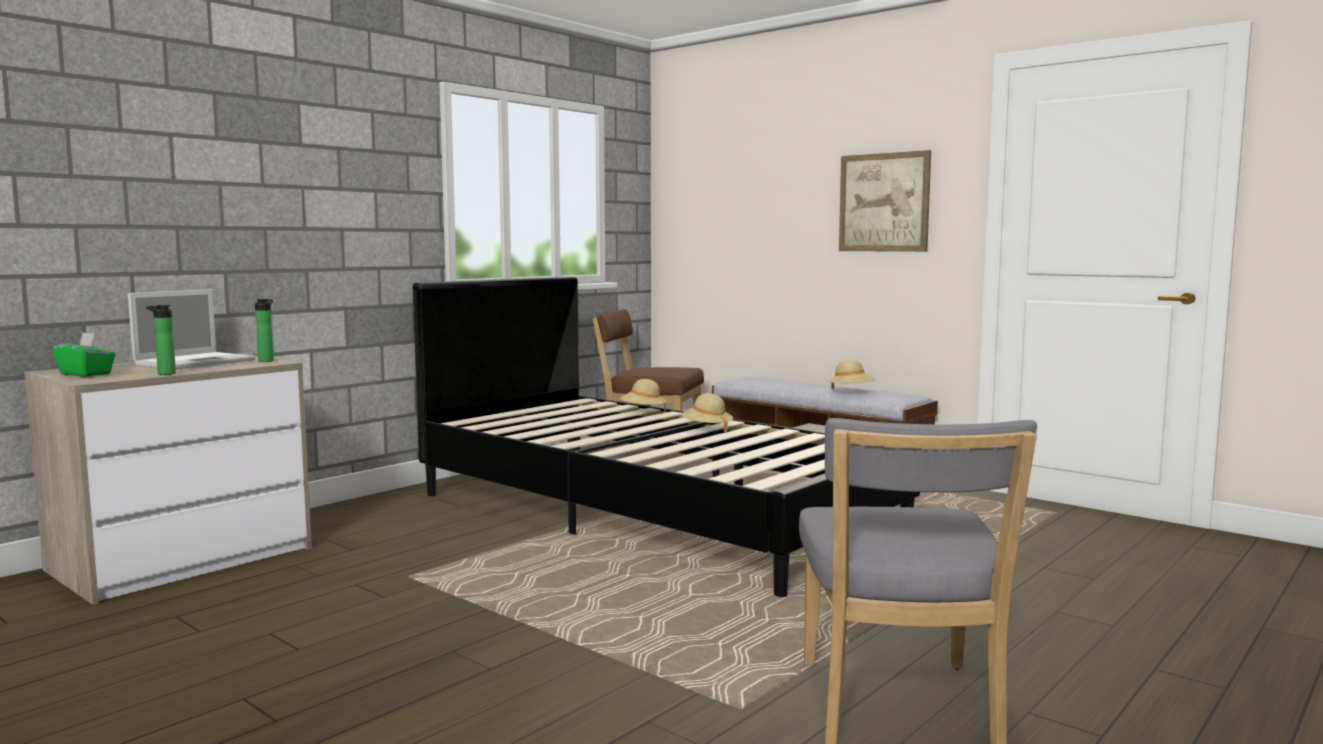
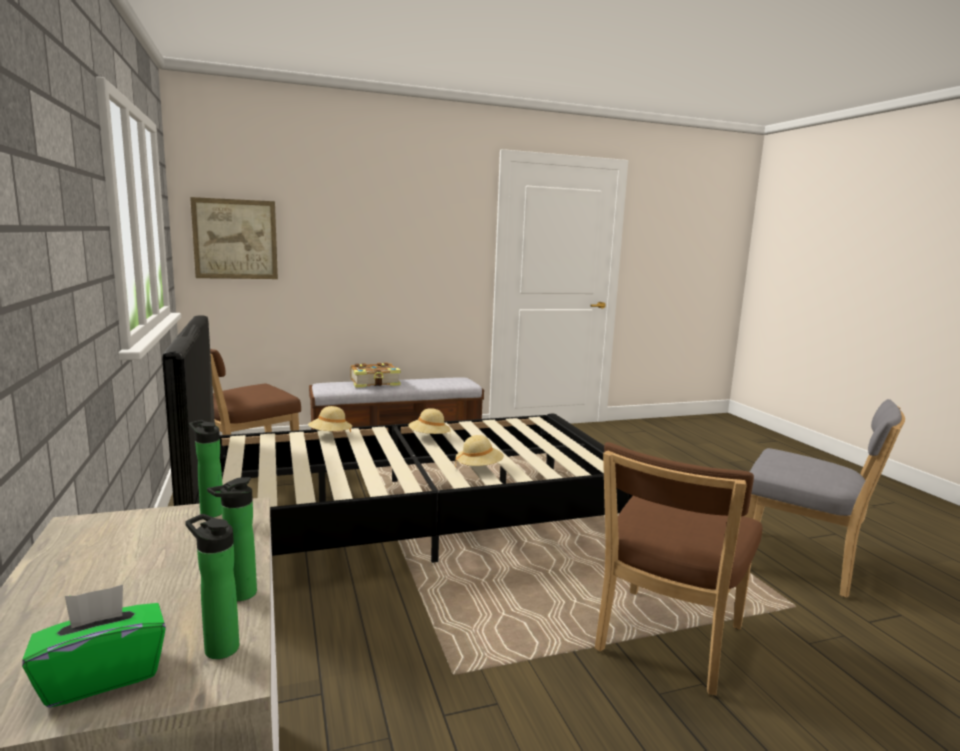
camera: 60 degrees left, 5 degrees up
laptop [128,289,255,369] -> none
beige hat [828,360,876,390] -> beige hat moved to [455,435,504,468]
picture [839,150,931,252] -> picture moved to [190,197,278,279]
none -> bottle [185,514,239,659]
none -> book [350,362,401,388]
none -> brown chair [595,442,762,695]

